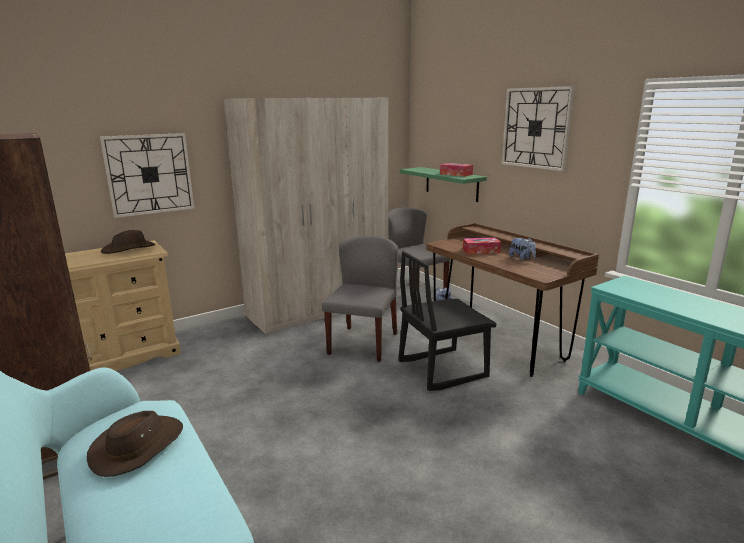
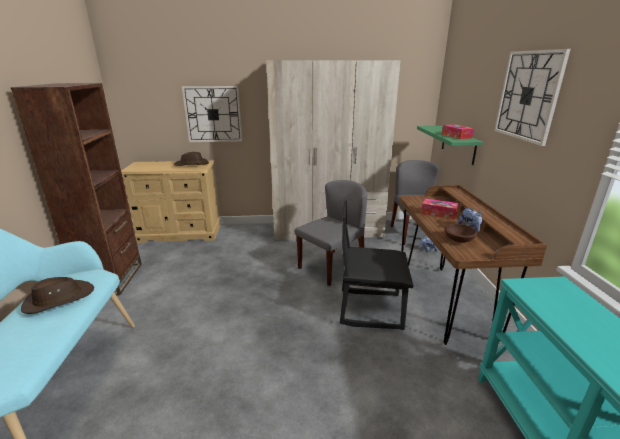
camera: 30 degrees right, 5 degrees up
none -> brown bowl [444,224,477,243]

